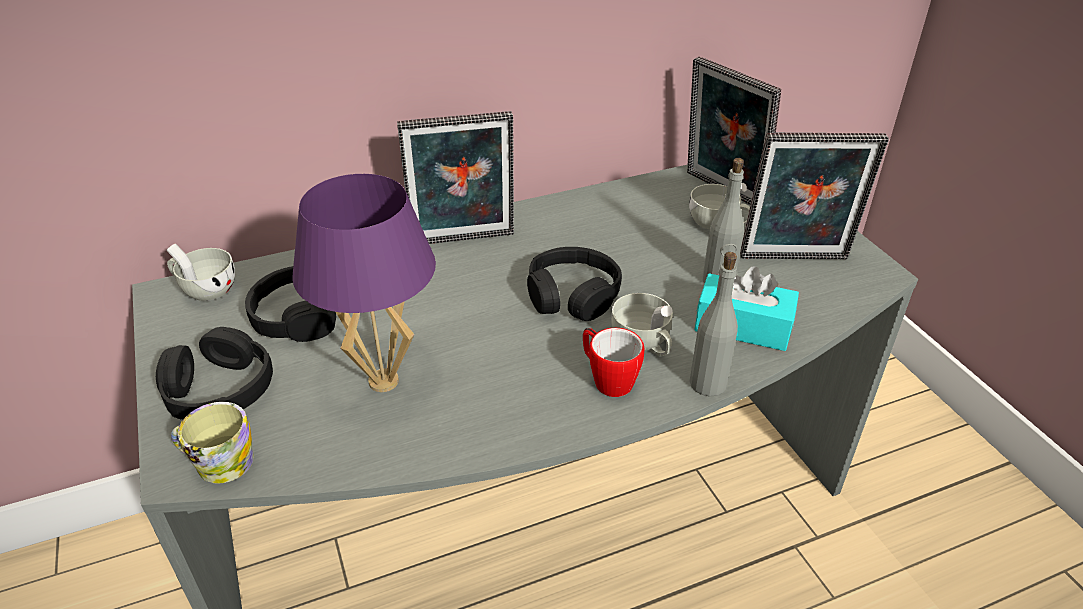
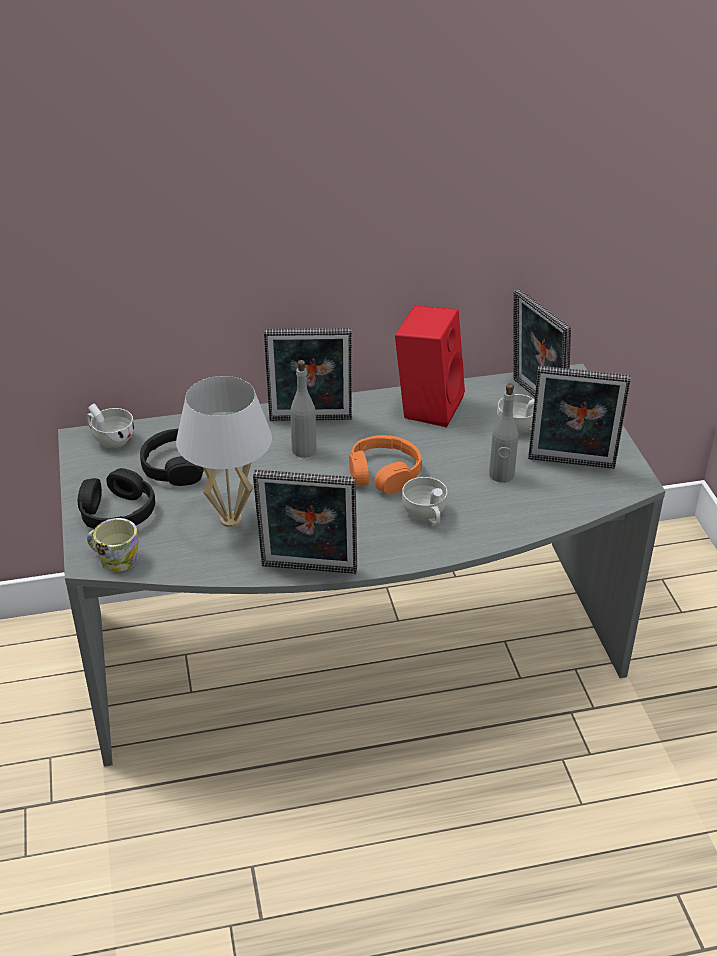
camera: 10 degrees right, 0 degrees up
purple table lamp [292,174,436,392] -> white table lamp [176,376,272,527]
black headphones [527,247,622,321] -> orange headphones [349,435,422,494]
mug [583,328,644,397] -> none
grey bottle [689,252,738,396] -> grey bottle moved to [290,360,317,458]
turquoise tissue box [695,266,799,351] -> none
none -> picture frame [253,470,357,574]
none -> red speaker [395,306,465,427]

